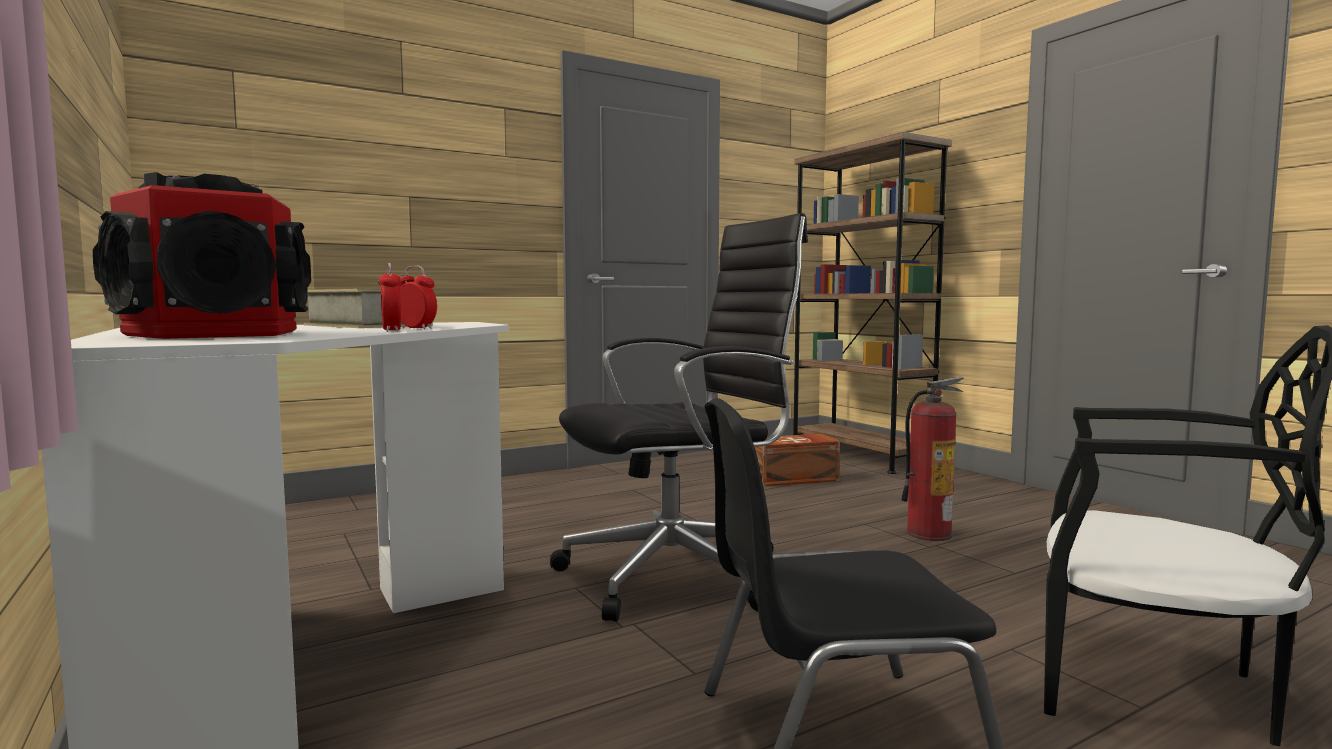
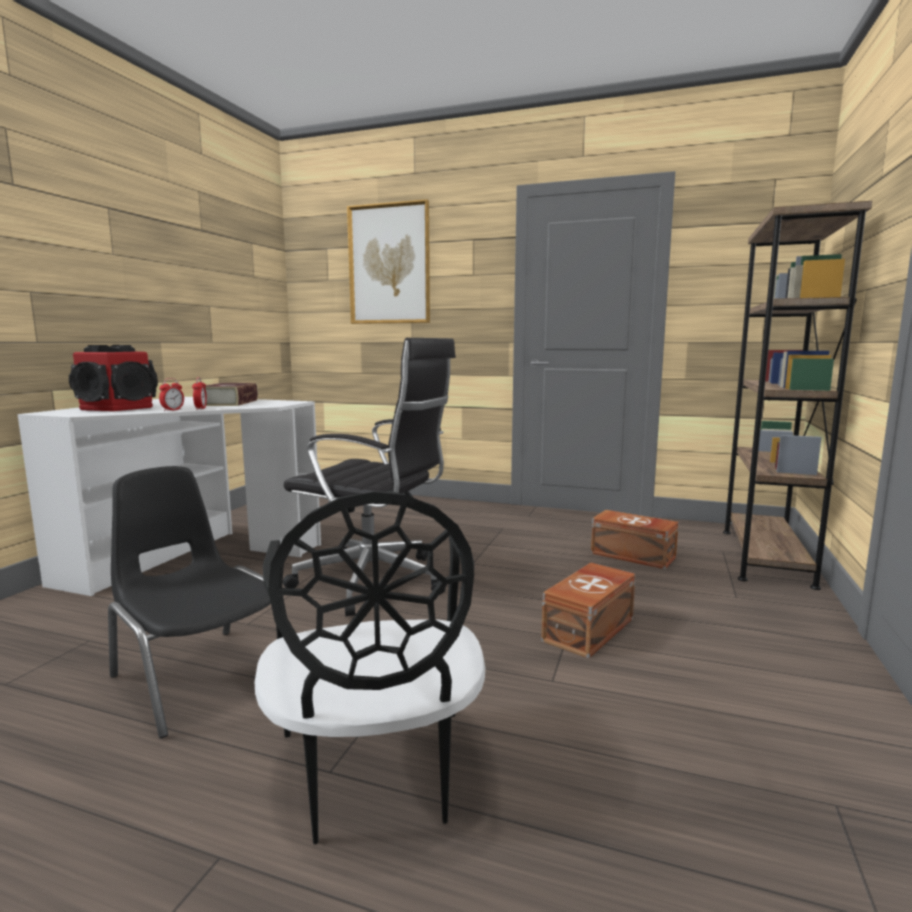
camera: 50 degrees right, 5 degrees up
fire extinguisher [901,377,964,541] -> brown storage box [541,563,636,658]
none -> picture [347,199,430,324]

